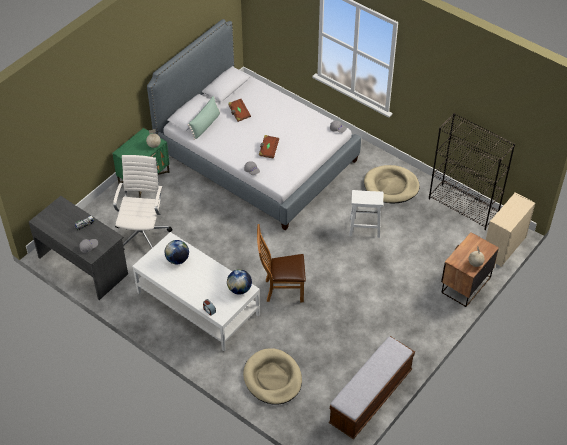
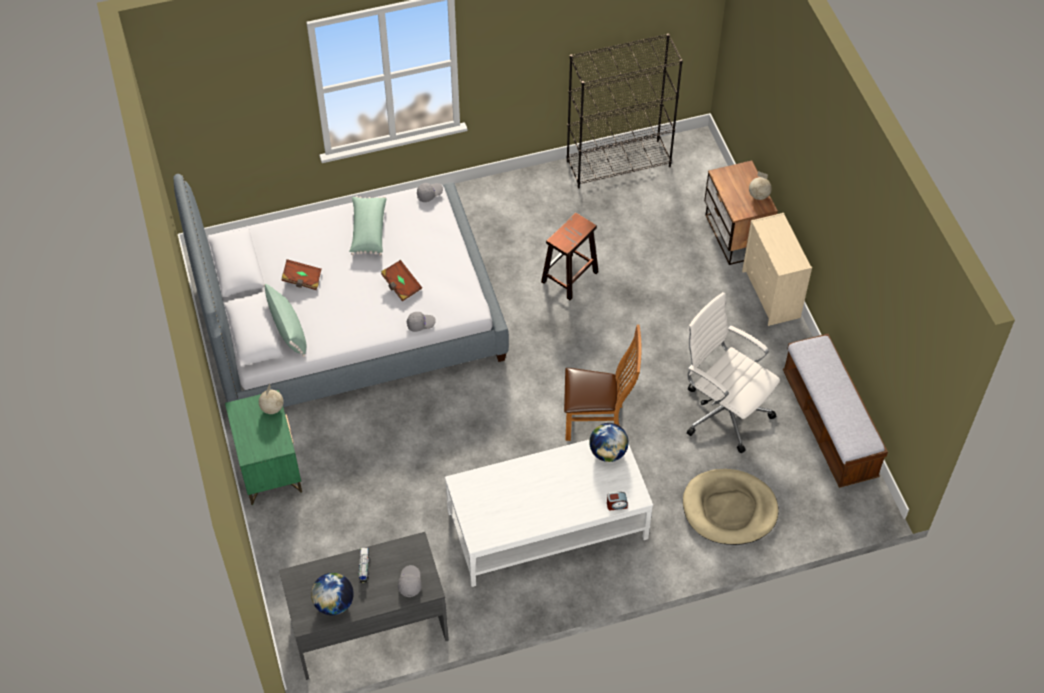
camera: 55 degrees left, 5 degrees up
white office chair [113,155,173,248] -> white office chair moved to [687,292,780,453]
globe [165,240,189,264] -> globe moved to [311,573,354,615]
brown chair [257,224,306,302] -> brown chair turned 120 degrees counterclockwise [564,325,642,441]
white stool [349,190,383,238] -> brown stool [541,213,599,300]
beige dog bed [364,165,419,203] -> none
beige dresser [486,192,535,267] -> beige dresser moved to [742,213,812,326]
none -> green pillow [349,196,387,256]

